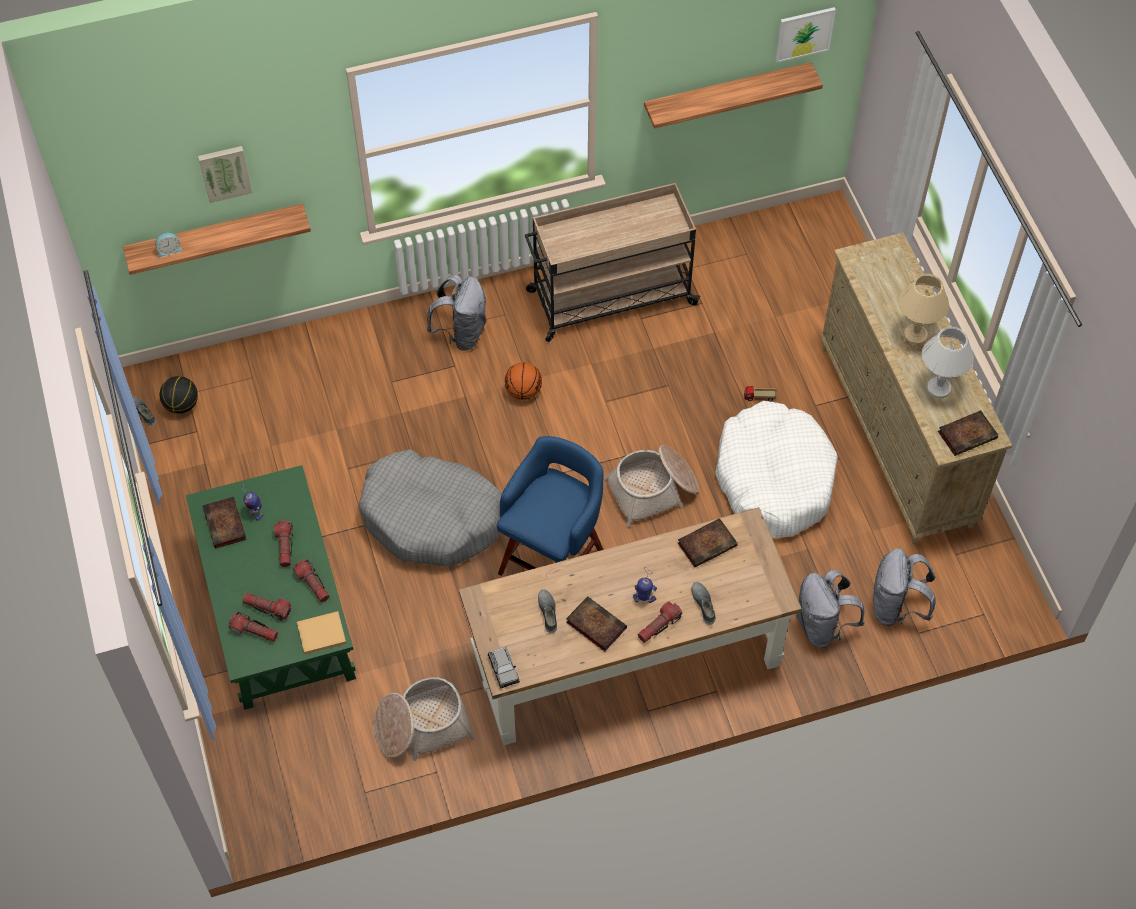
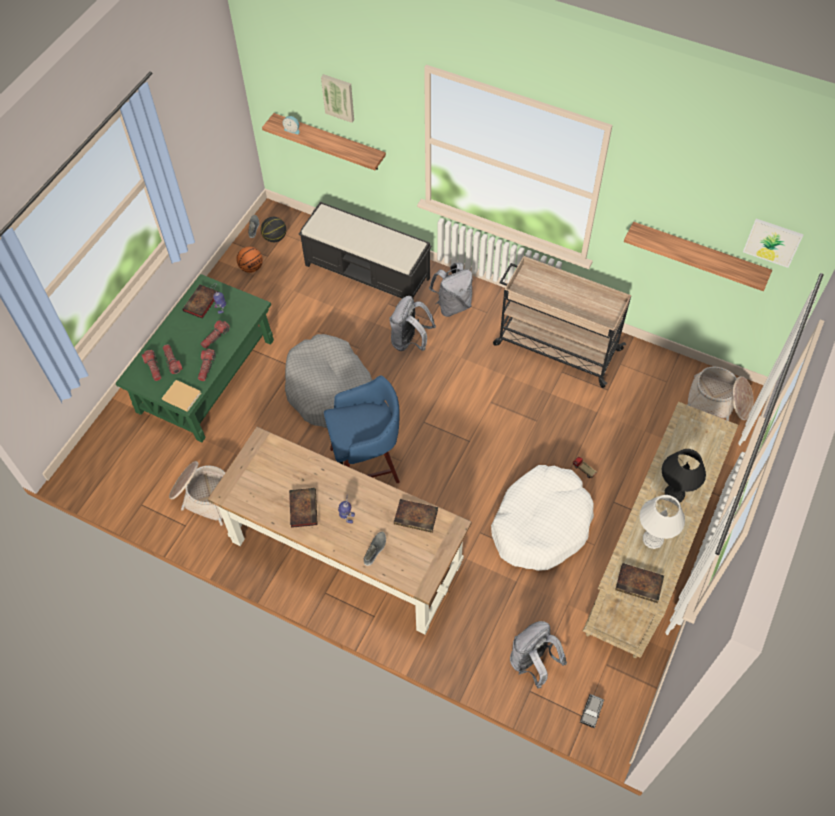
camera: 45 degrees right, 0 degrees up
grey toy car [488,647,520,688] -> grey toy car moved to [580,694,604,728]
basketball [505,362,542,400] -> basketball moved to [236,247,263,273]
grey shoe [538,589,557,634] -> none
basket [604,445,699,528] -> basket moved to [688,366,753,421]
flashlight [638,602,682,643] -> none
grey backpack [796,570,864,648] -> grey backpack moved to [389,296,436,351]
beige table lamp [898,274,949,345] -> black table lamp [662,449,706,503]
none -> black bench [299,202,432,300]

